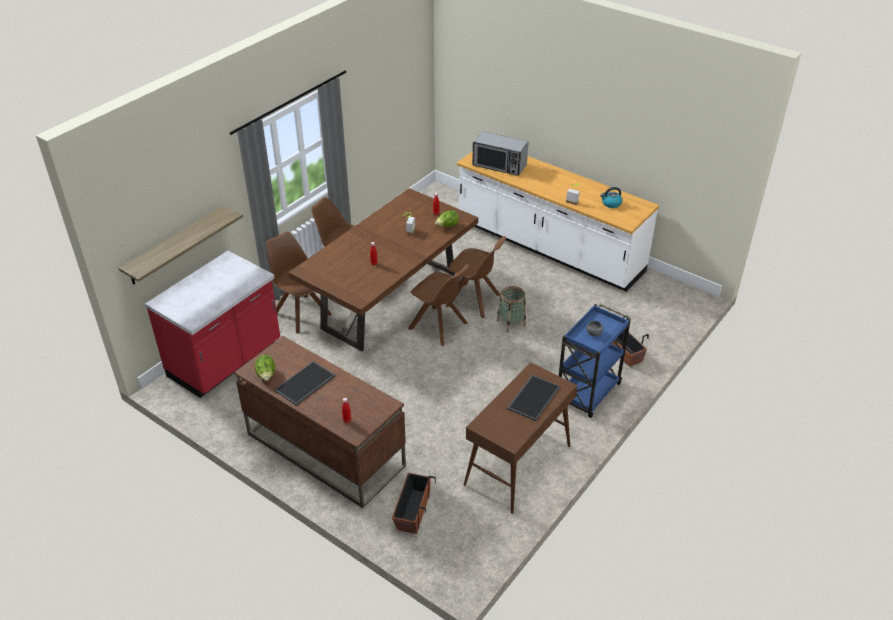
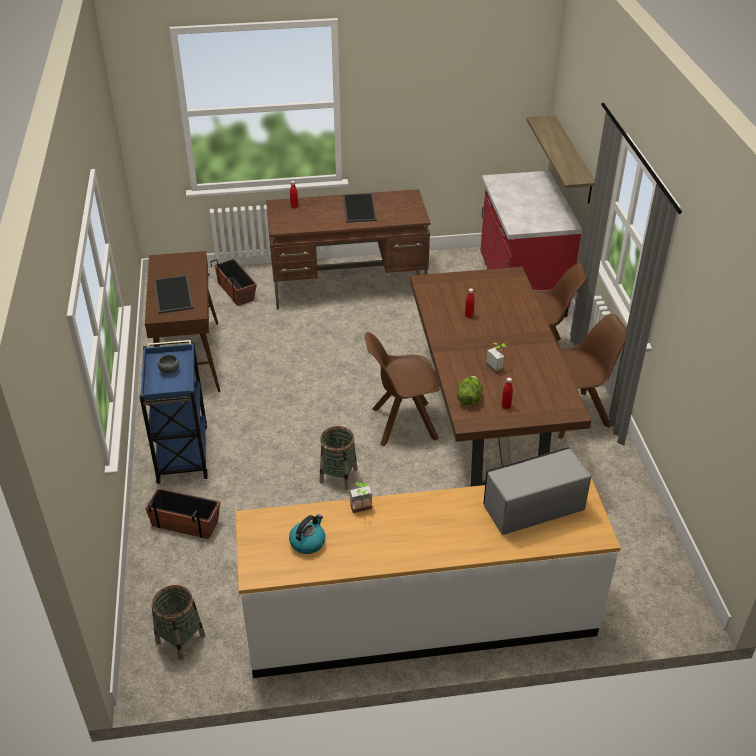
camera: 135 degrees right, 0 degrees up
lettuce [255,355,275,381] -> none
brown chair [445,236,506,318] -> none
none -> basket [152,585,205,660]

